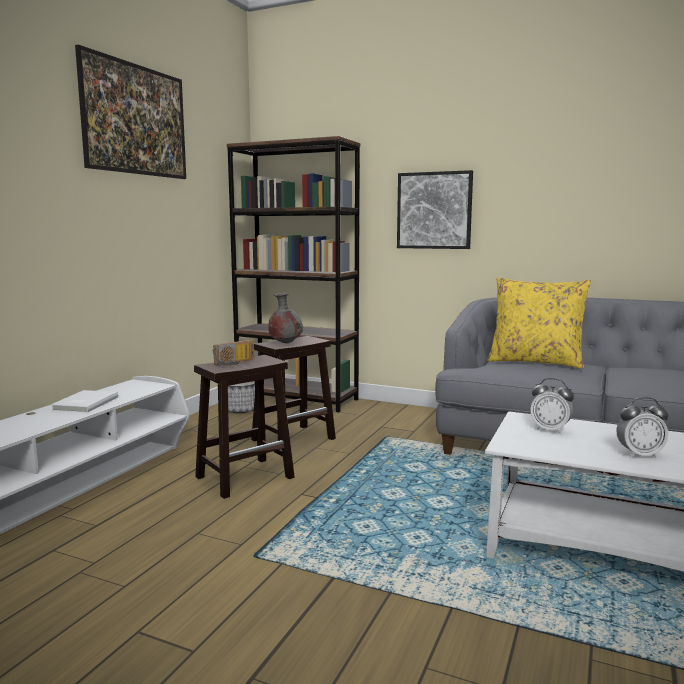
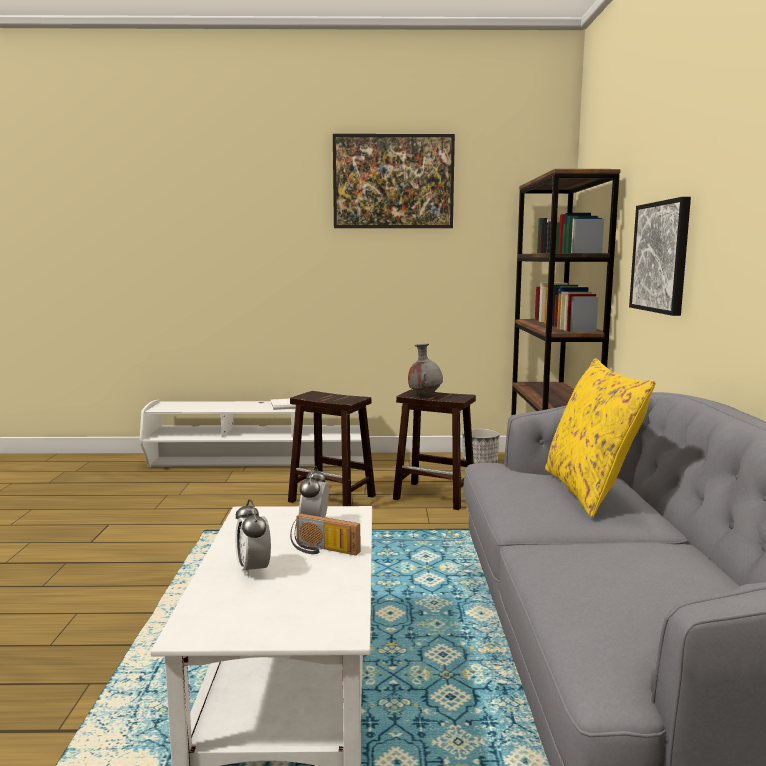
camera: 65 degrees right, 0 degrees up
radio [213,340,254,366] -> radio moved to [290,513,360,556]

